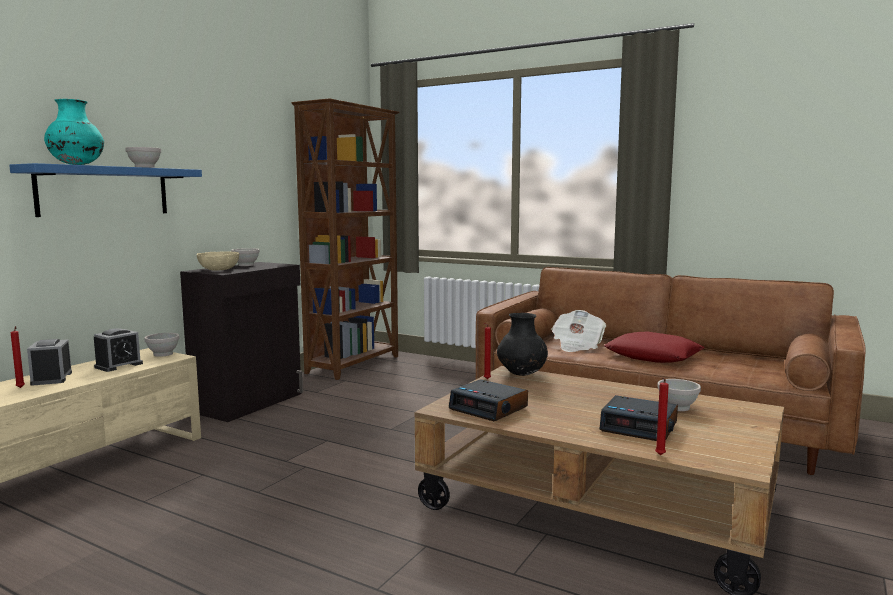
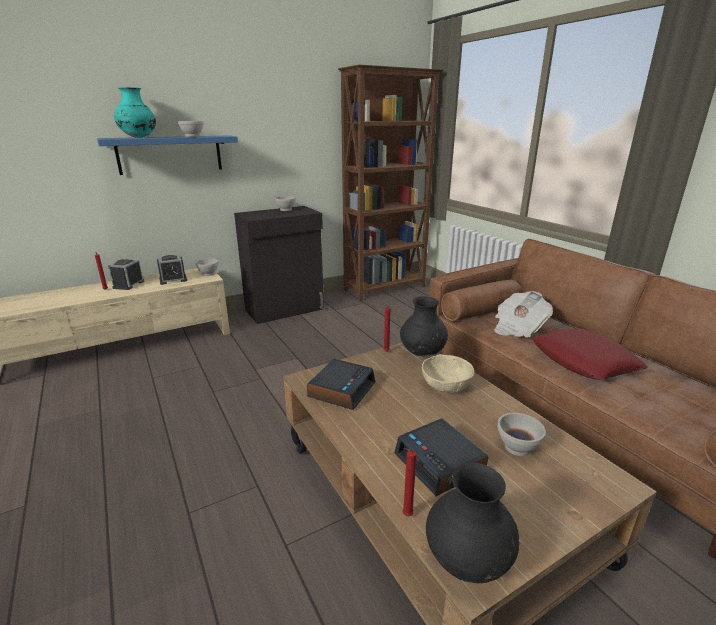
camera: 30 degrees right, 15 degrees up
beige bowl [197,251,239,271] -> beige bowl moved to [422,354,475,392]
alarm clock [449,380,528,421] -> alarm clock turned 135 degrees counterclockwise [307,359,375,410]
none -> black vase [426,463,519,583]

